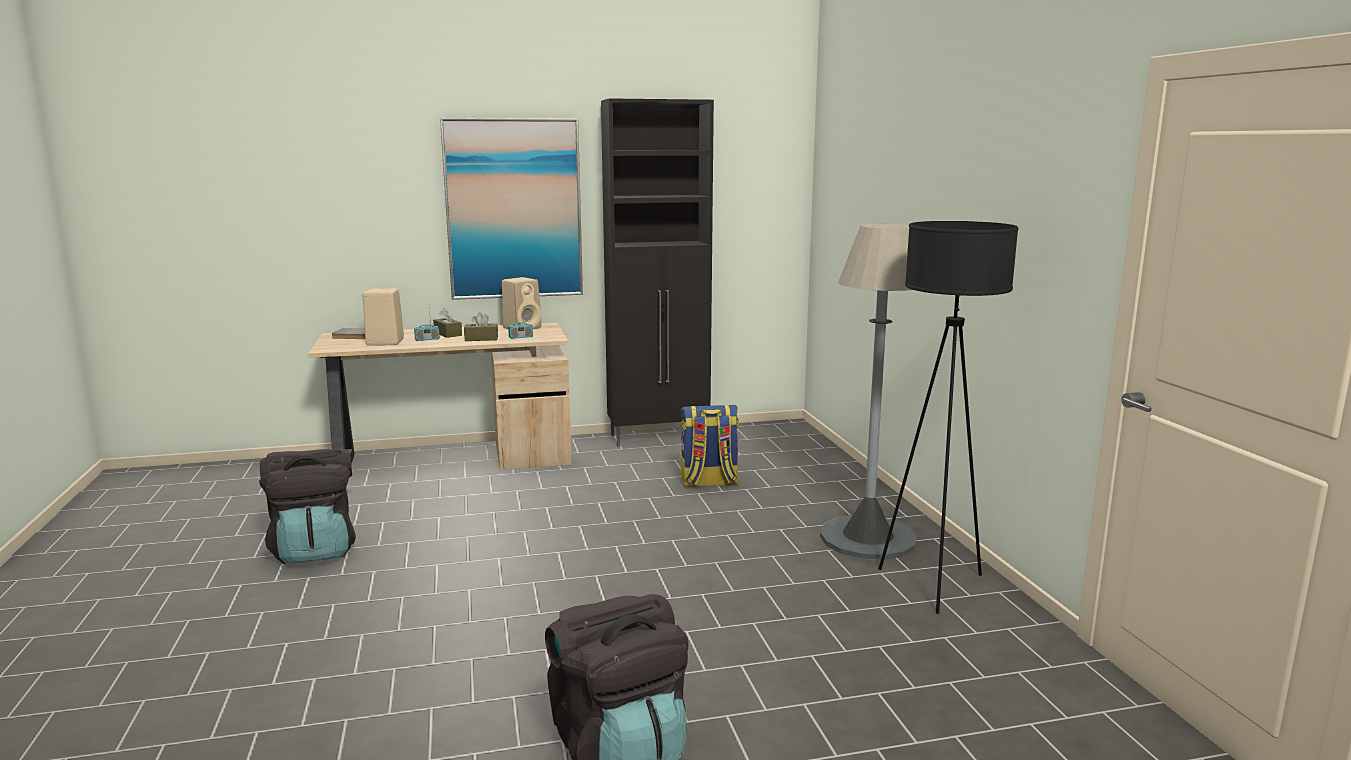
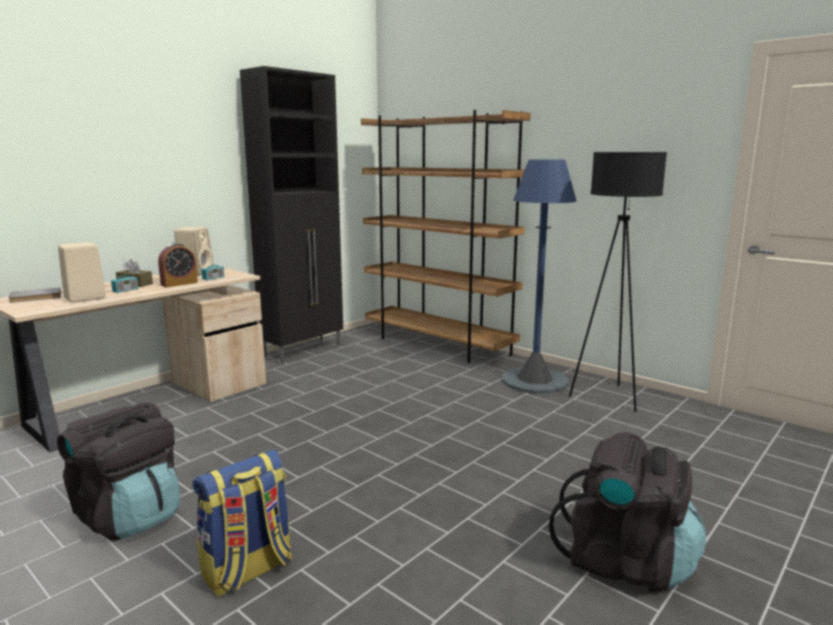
camera: 35 degrees left, 0 degrees up
picture [440,118,583,300] -> none
brown tissue box [464,312,498,341] -> alarm clock [158,243,198,287]
backpack [681,405,739,487] -> backpack moved to [193,450,293,597]
grey floor lamp [820,224,917,560] -> blue floor lamp [502,160,577,394]
none -> brown bookcase [361,110,530,363]

